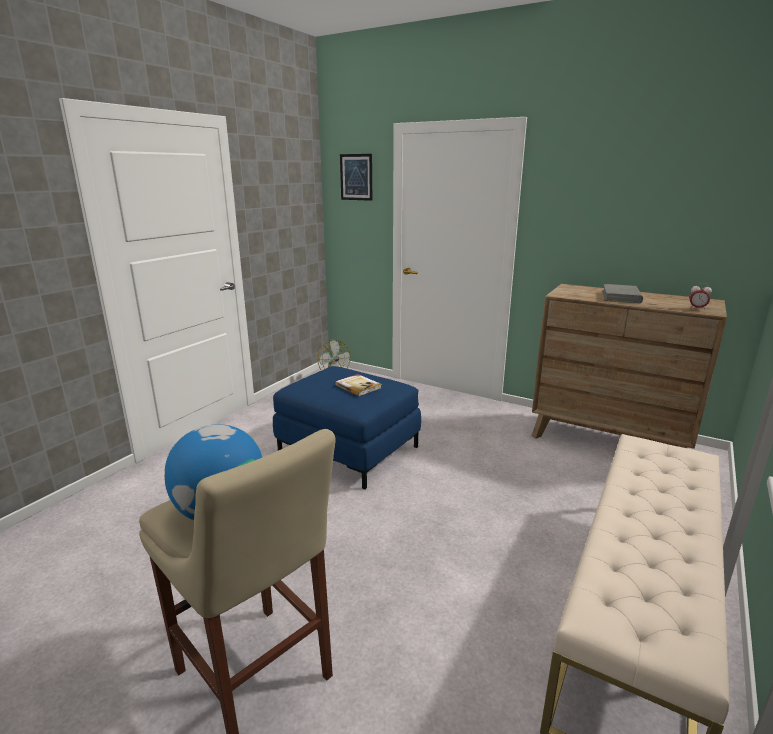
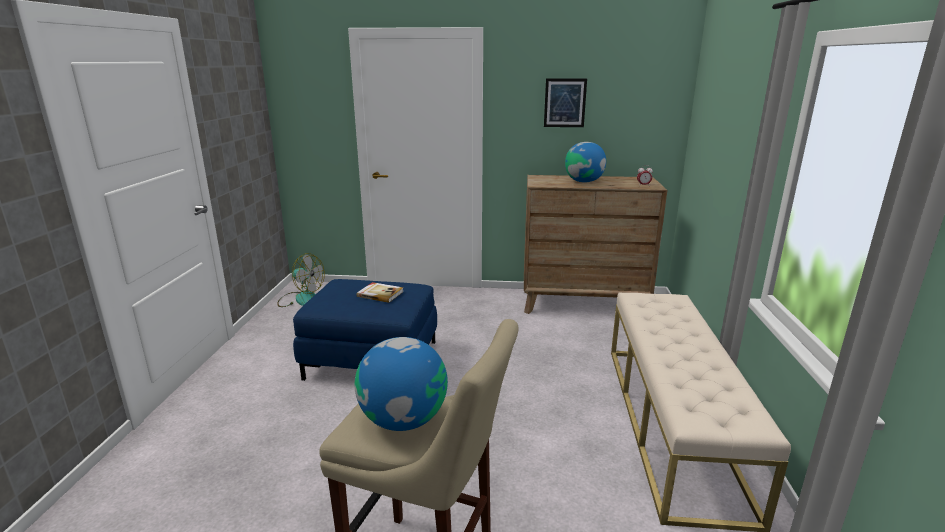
camera: 25 degrees left, 0 degrees up
picture [340,154,372,201] -> picture moved to [544,78,587,127]
grey book [602,284,643,303] -> globe [565,142,606,183]

